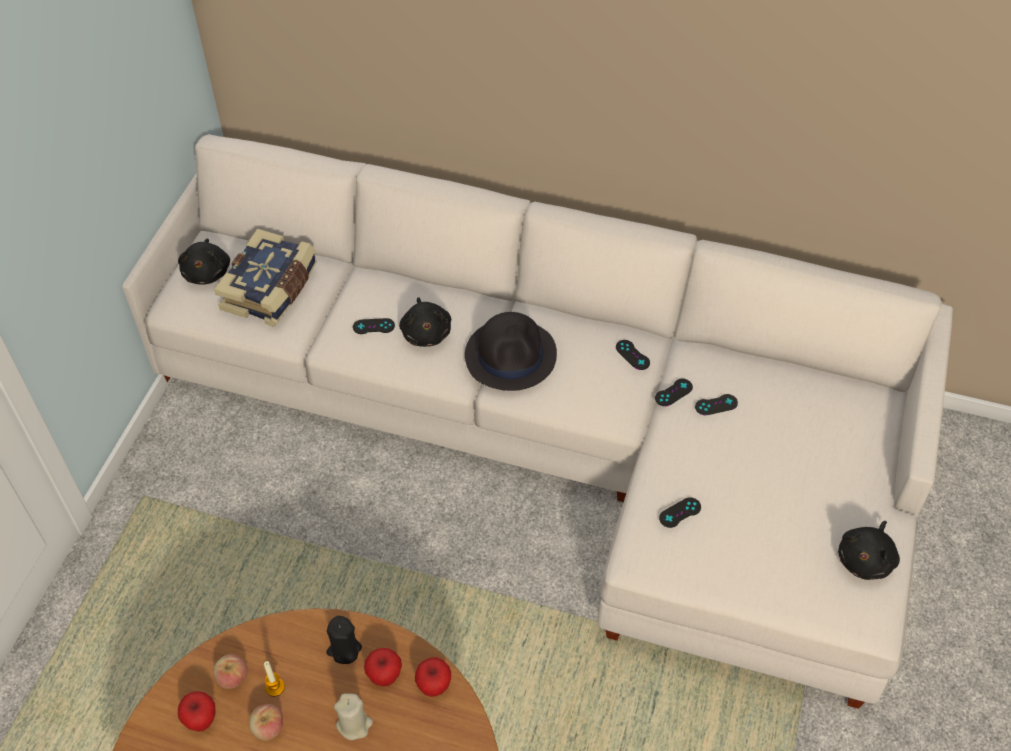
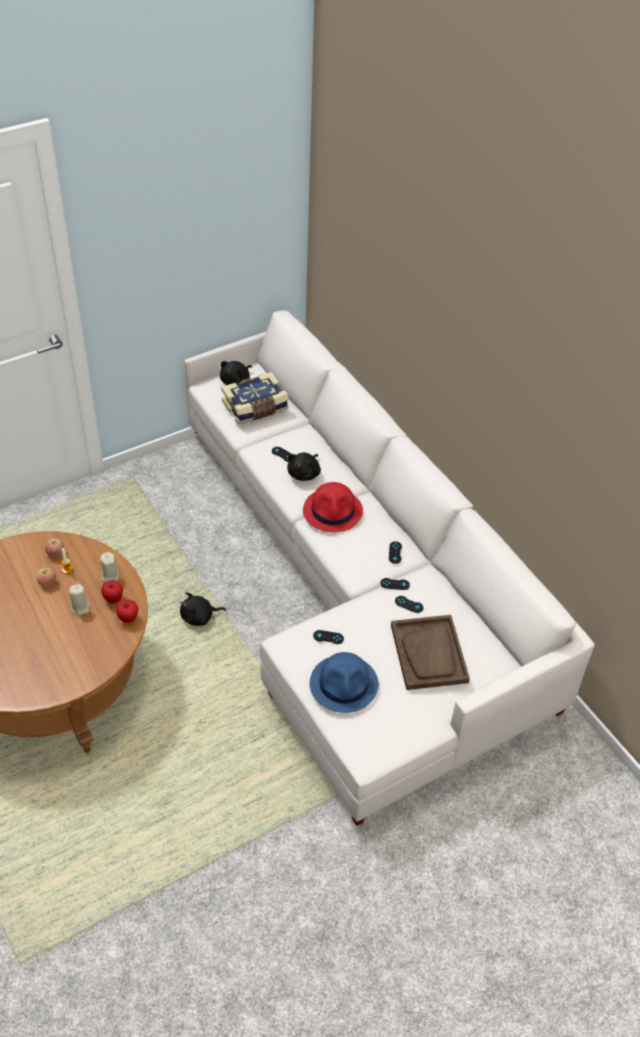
camera: 40 degrees right, 5 degrees down
apple [178,691,215,732] -> none
black candle [327,616,362,664] -> beige candle [100,552,119,583]
black hat [465,312,557,391] -> red hat [303,482,363,532]
black plush toy [838,521,900,580] -> black plush toy moved to [180,592,226,626]
none -> blue hat [310,652,379,713]
none -> brown tray [391,615,470,690]

